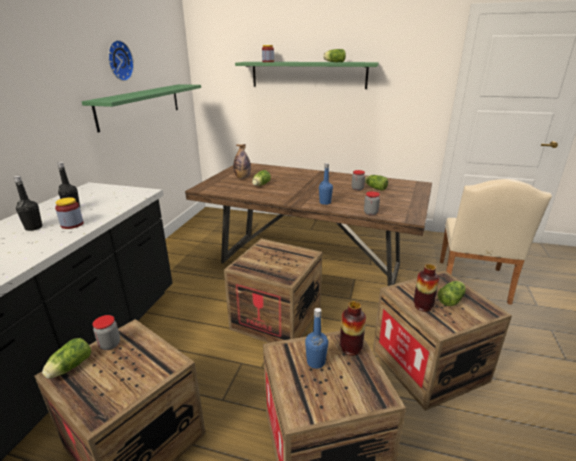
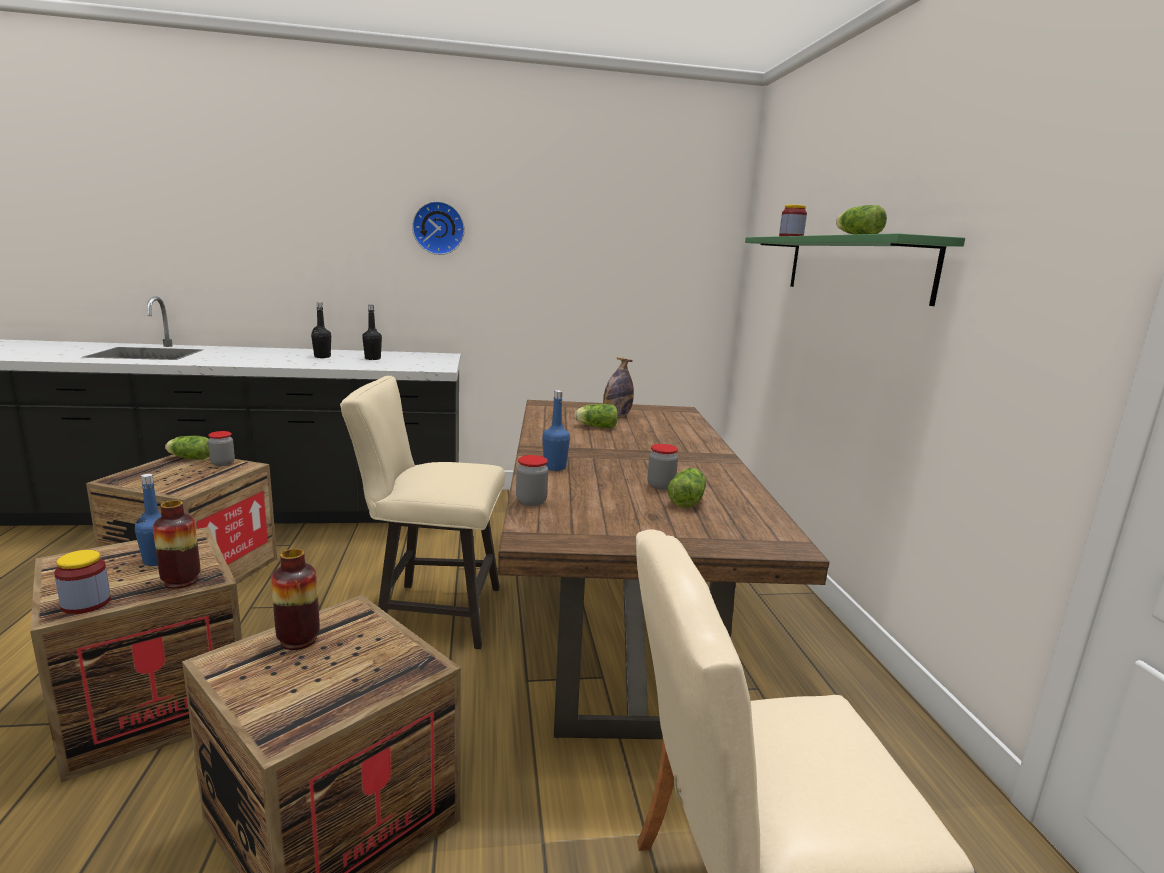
camera: 65 degrees right, 10 degrees down
jar [55,197,84,229] -> jar moved to [54,550,111,614]
green shelf [82,84,201,133] -> none
wall clock [108,40,134,81] -> wall clock moved to [412,201,465,255]
crate [224,238,322,343] -> beige chair [340,376,505,649]
lettuce [438,281,466,306] -> none

